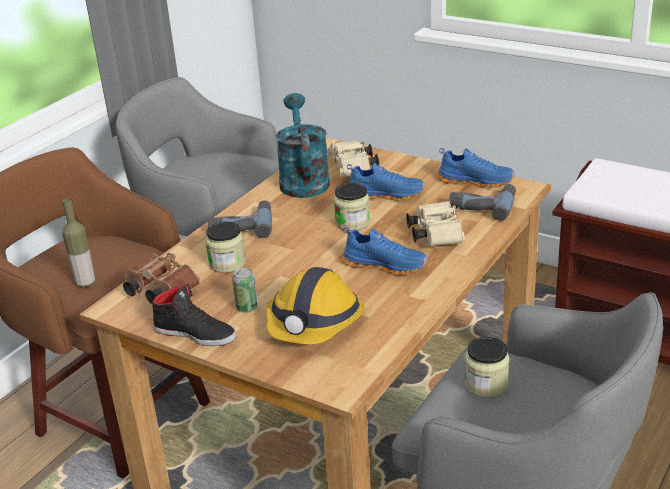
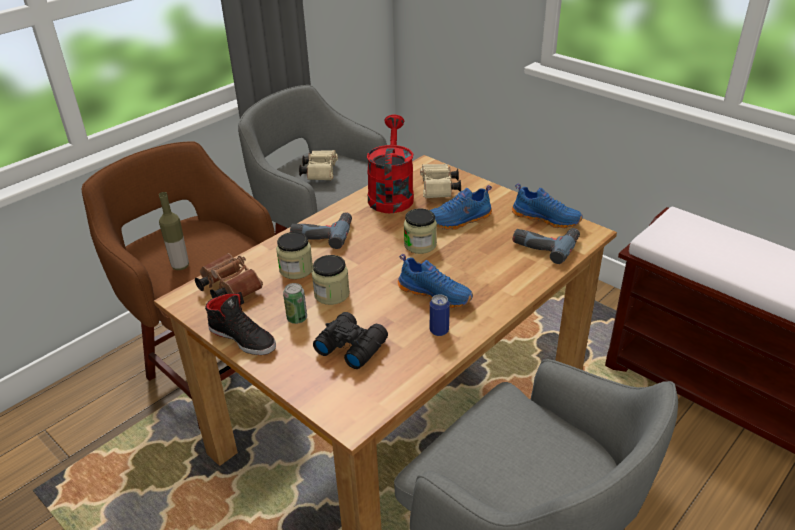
camera: 10 degrees right, 5 degrees up
hard hat [266,267,365,345] -> black binoculars [313,312,388,369]
turquoise watering can [276,93,330,198] -> red watering can [367,114,414,213]
blue shoe [347,163,425,202] -> blue shoe turned 135 degrees clockwise [430,185,492,230]
beige binoculars [406,201,465,246] -> beige binoculars moved to [299,150,338,181]
jar [465,337,510,398] -> jar moved to [312,255,350,305]
none -> can [430,294,450,336]

